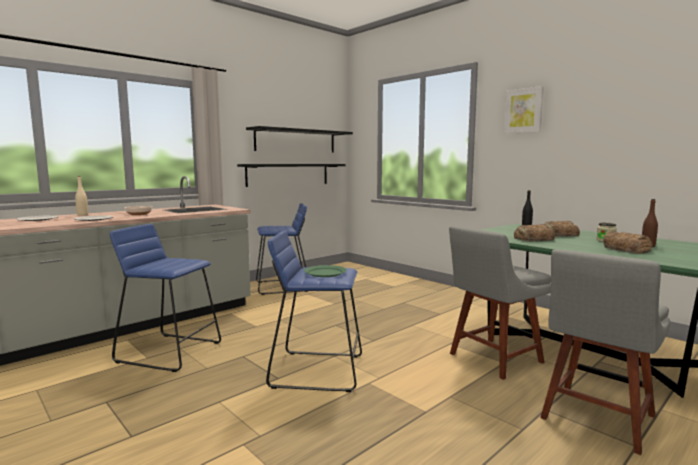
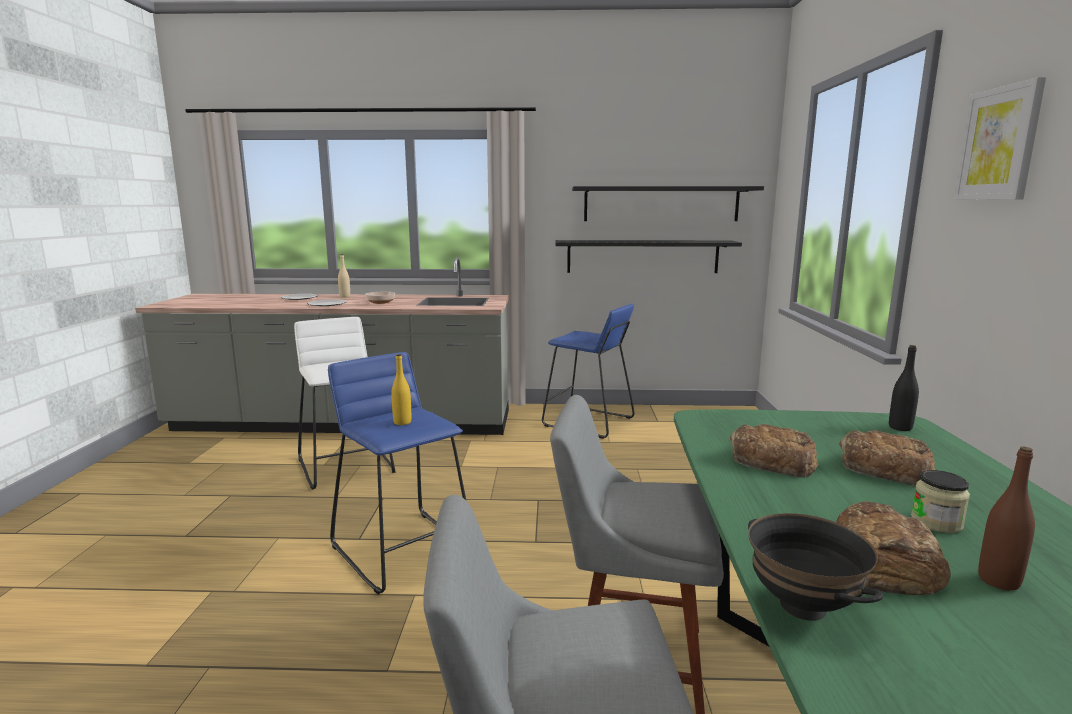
camera: 45 degrees right, 5 degrees up
blue stool [110,224,221,372] -> white stool [294,317,396,490]
green plate [304,265,346,277] -> yellow bottle [391,354,411,425]
none -> black bowl [748,513,883,621]

